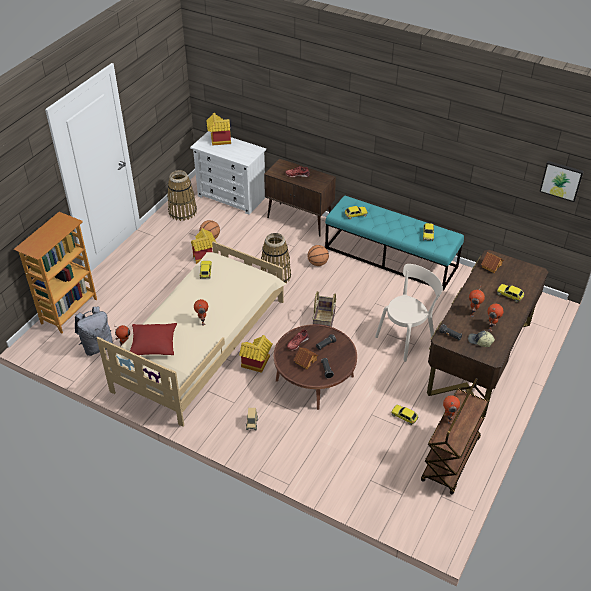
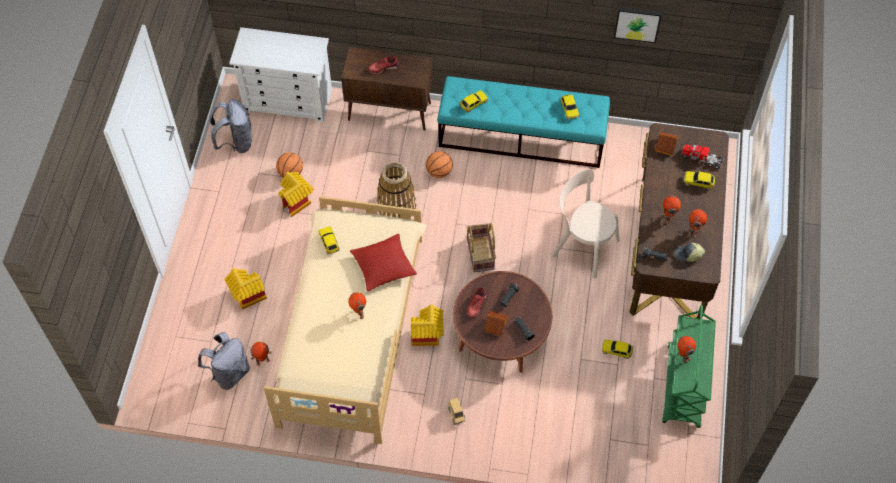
camera: 20 degrees left, 15 degrees up
bookcase [14,212,97,333] -> none
red pillow [130,323,177,355] -> red pillow moved to [350,234,417,292]
basket [167,170,197,221] -> grey backpack [210,99,252,153]
toy house [206,113,231,146] -> toy house moved to [224,268,267,310]
beige chair [375,264,443,362] -> beige chair turned 90 degrees counterclockwise [551,169,619,278]
brown cart [421,378,489,495] -> green cart [662,305,716,428]
picture [540,161,584,202] -> picture moved to [614,7,662,43]
none -> toy truck [681,144,724,169]

